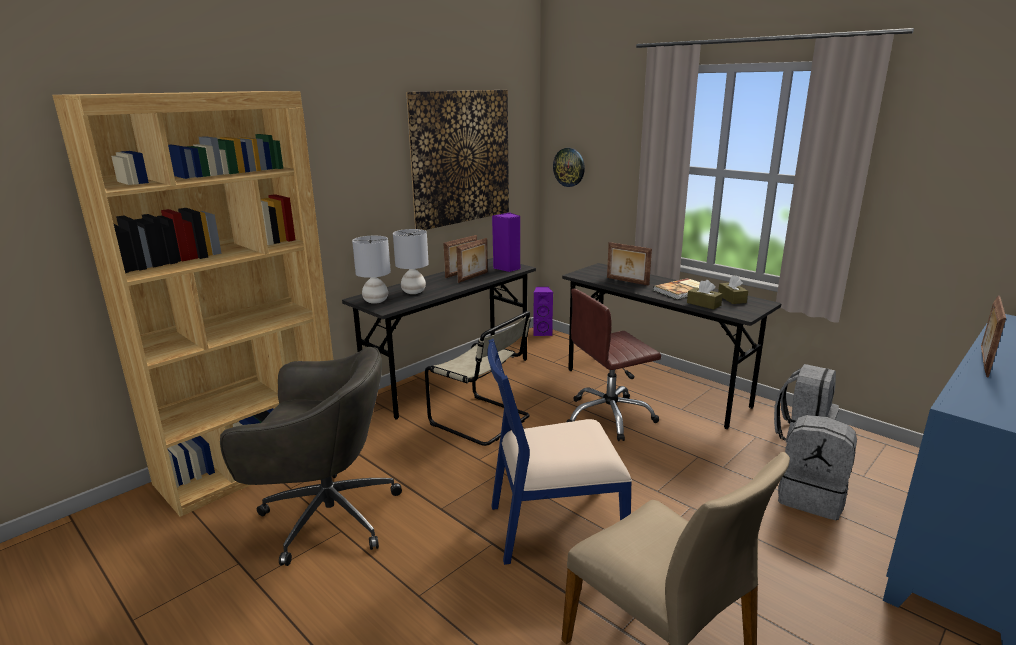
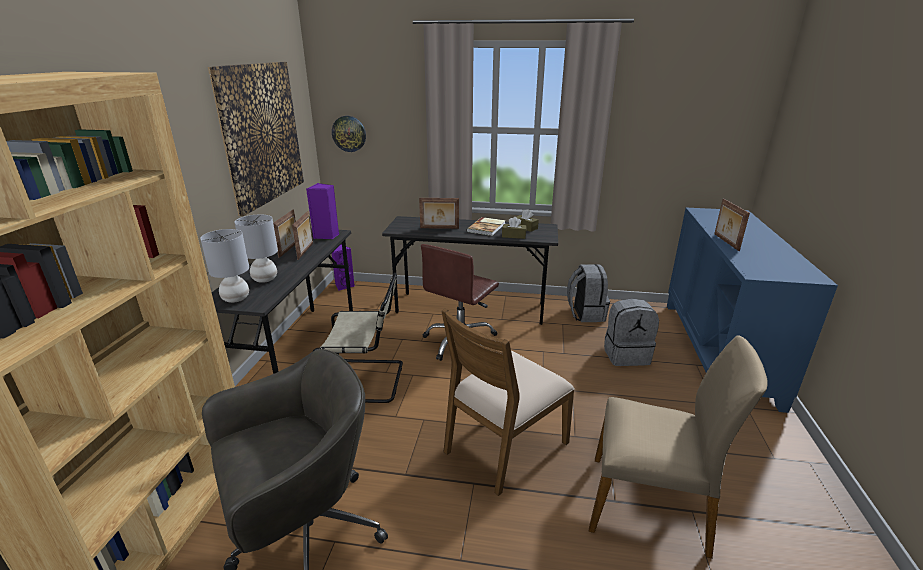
camera: 35 degrees left, 5 degrees up
blue chair [487,339,632,565] -> brown chair [441,308,575,496]

